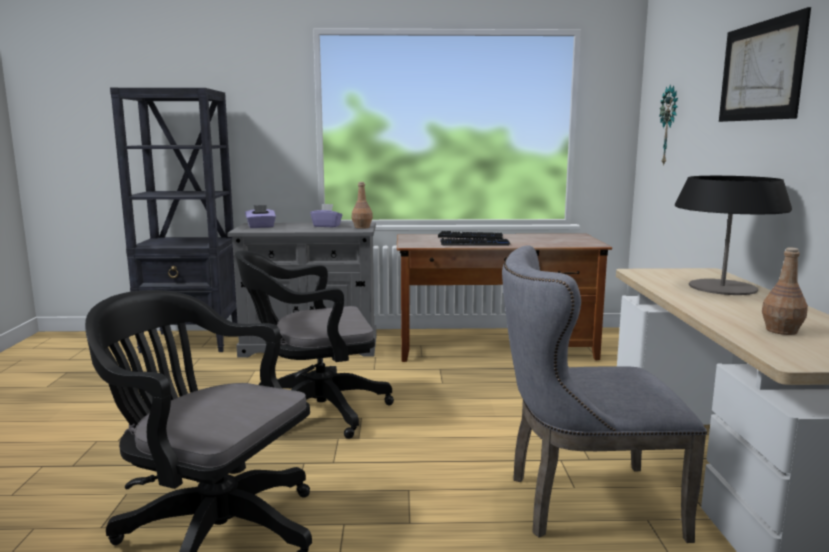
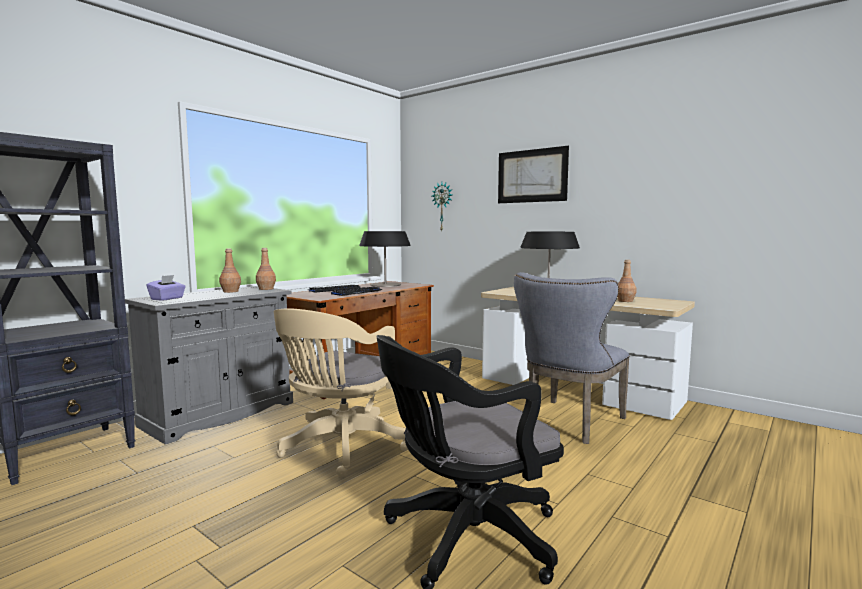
camera: 50 degrees left, 5 degrees down
black office chair [235,250,394,439] -> beige office chair [274,308,408,476]
purple tissue box [310,204,342,227] -> brown bottle [219,249,241,293]
none -> table lamp [359,231,410,287]

